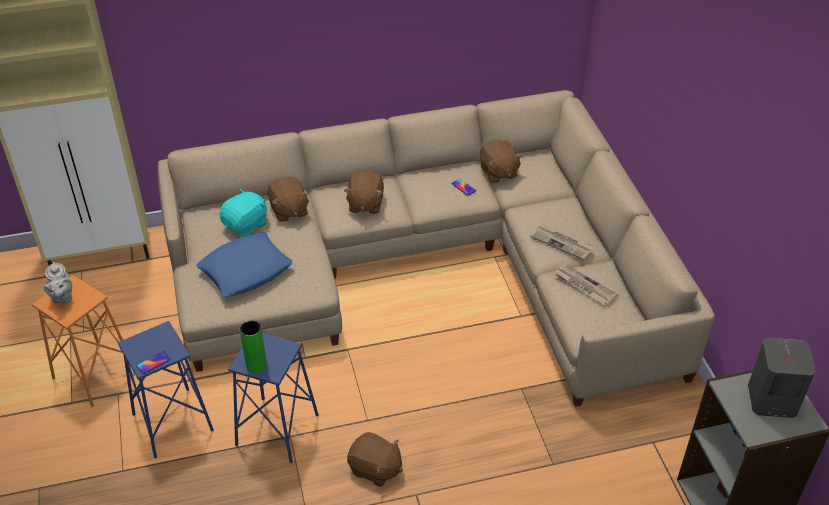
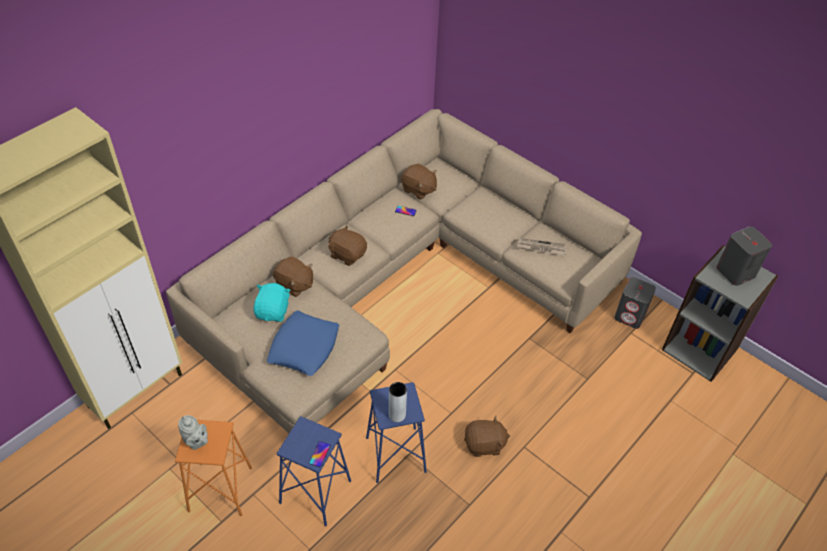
camera: 35 degrees left, 5 degrees up
green vase [240,320,267,373] -> grey vase [389,382,407,422]
brown plush toy [344,170,384,214] -> brown plush toy turned 150 degrees clockwise [328,225,367,266]
newspaper [530,224,594,260] -> none
none -> grey speaker [614,277,656,329]

